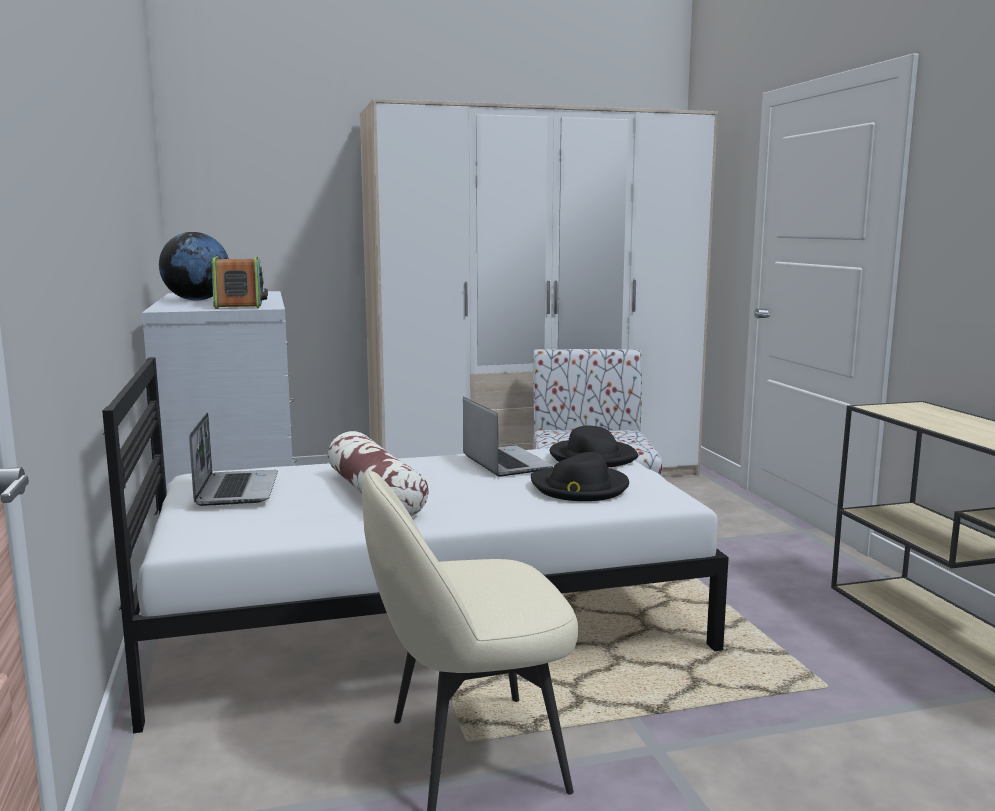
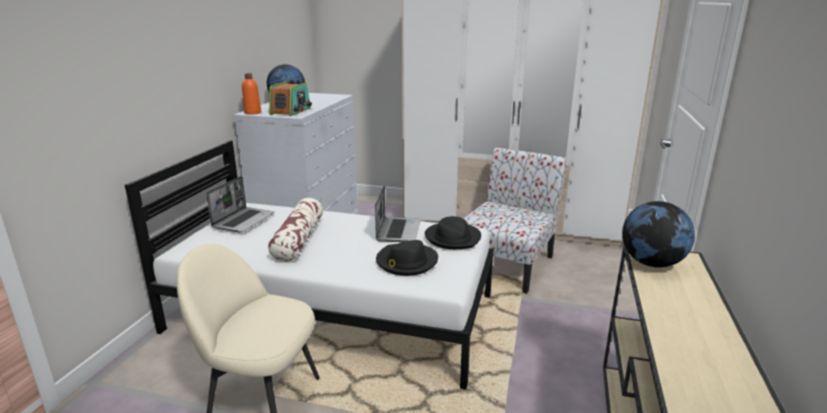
camera: 30 degrees right, 10 degrees up
none -> orange bottle [242,73,261,115]
none -> globe [622,201,695,268]

